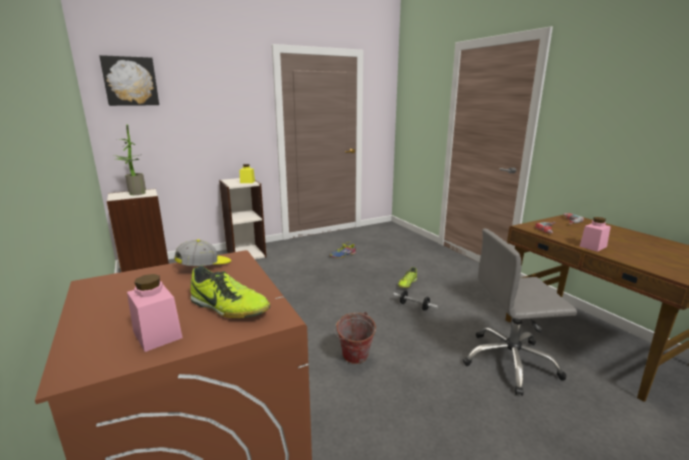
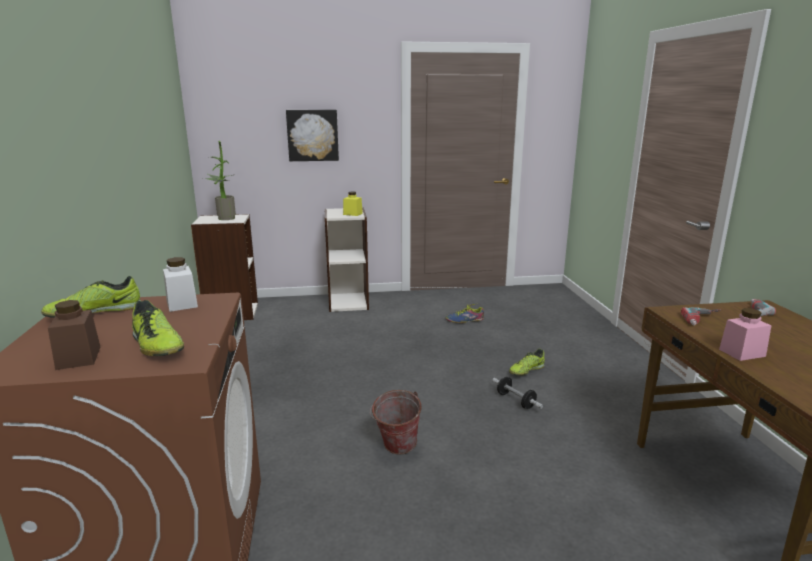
camera: 20 degrees right, 0 degrees up
picture [99,55,159,106] -> picture moved to [286,110,339,161]
pink jar [127,274,183,352] -> brown jar [48,300,100,370]
cap [174,240,231,266] -> white jar [163,257,198,312]
grey office chair [463,229,577,396] -> none
none -> shoe [41,276,141,318]

